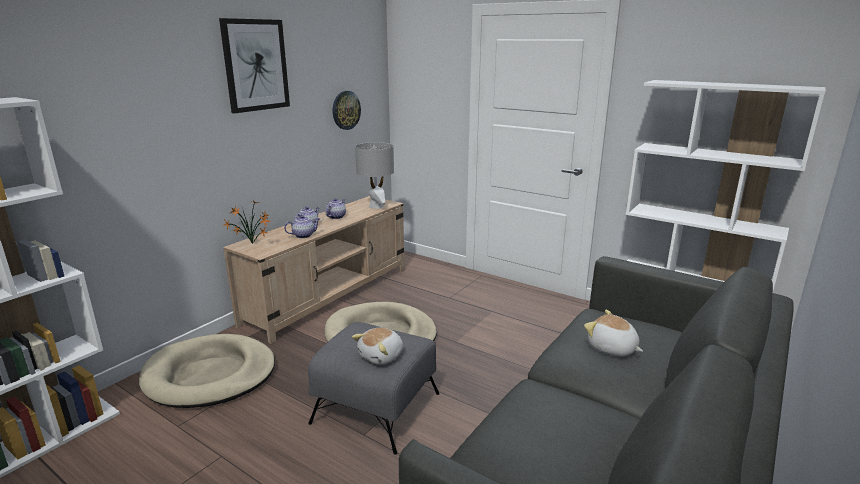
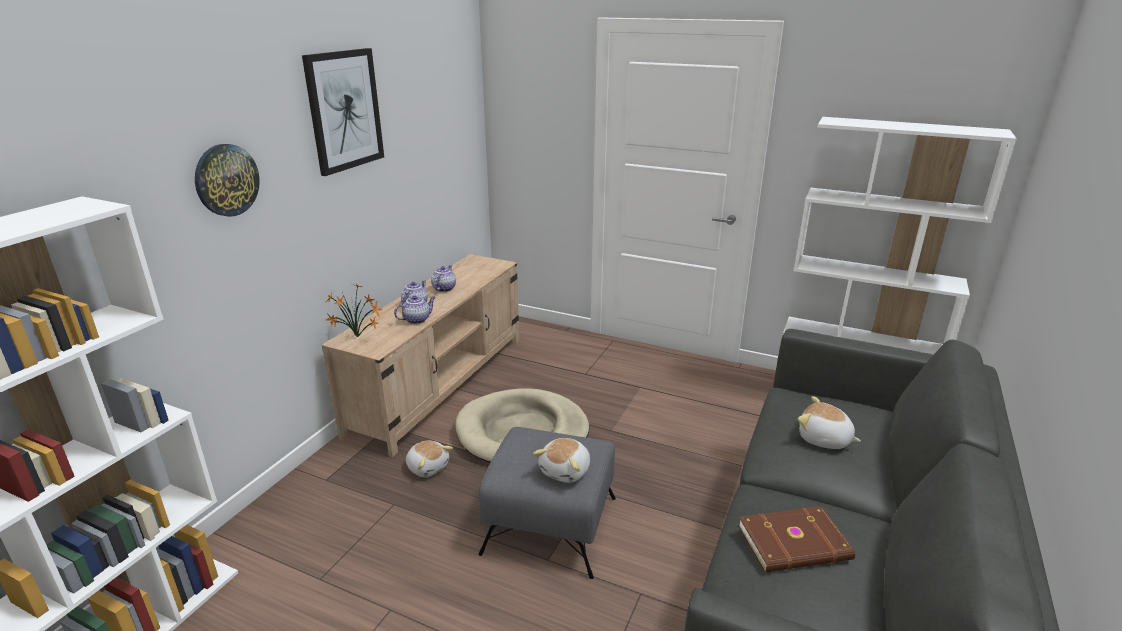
camera: 10 degrees left, 5 degrees up
beige dog bed [139,334,275,408] -> none
wall clock [333,91,361,130] -> wall clock moved to [195,144,260,217]
grey table lamp [355,142,394,209] -> none
none -> plush toy [406,440,453,477]
none -> brown book [738,506,856,573]

